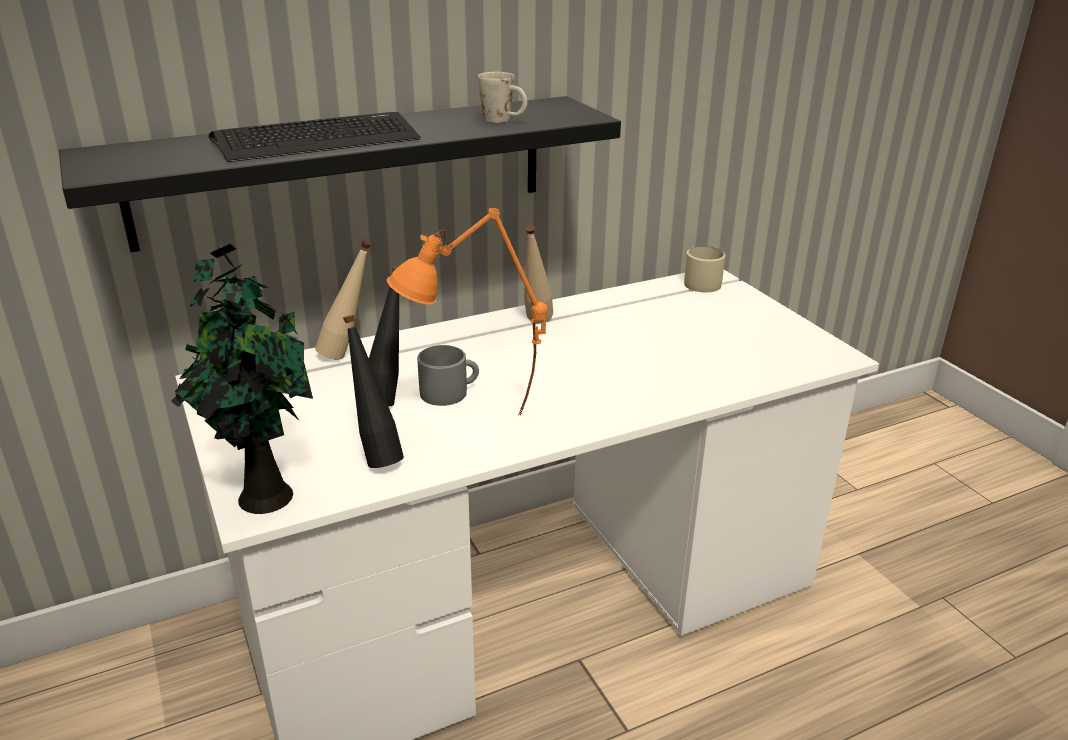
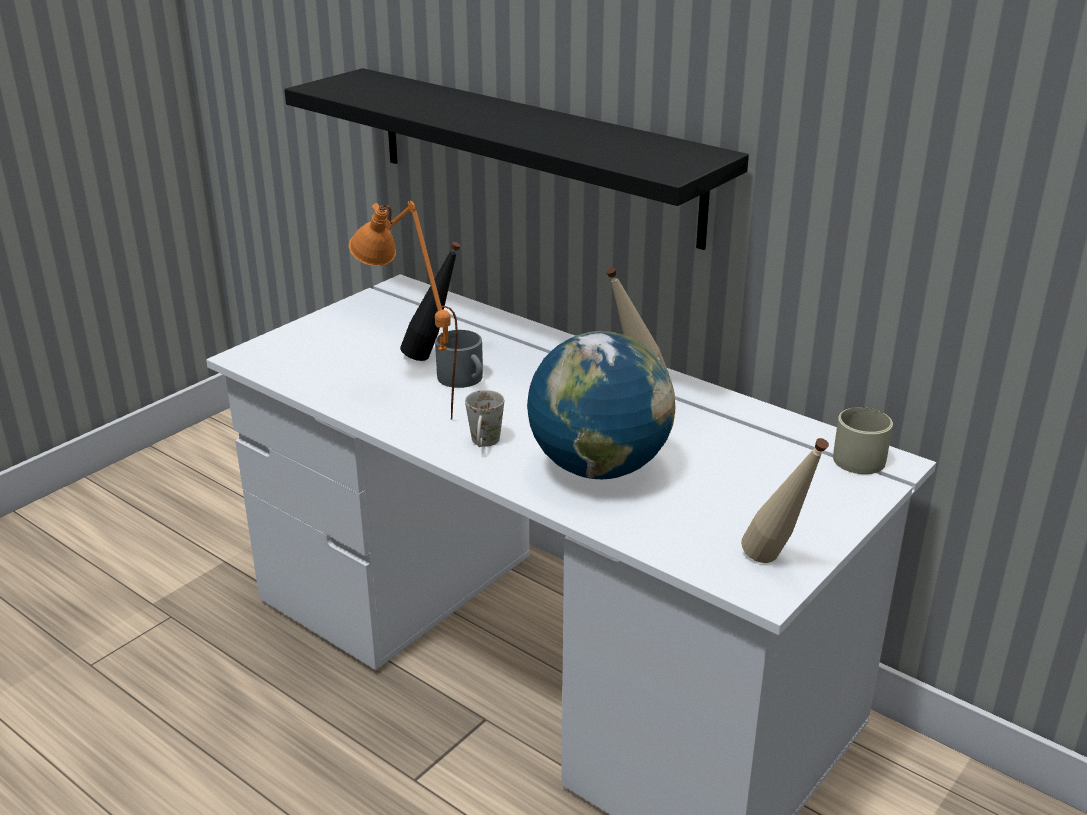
camera: 65 degrees right, 0 degrees up
potted plant [172,244,313,514] -> none
keyboard [209,112,421,162] -> none
beige bottle [315,240,371,360] -> beige bottle moved to [741,438,829,563]
black bottle [343,315,404,468] -> none
white mug [478,72,527,123] -> white mug moved to [465,390,504,447]
none -> globe [527,331,675,479]

